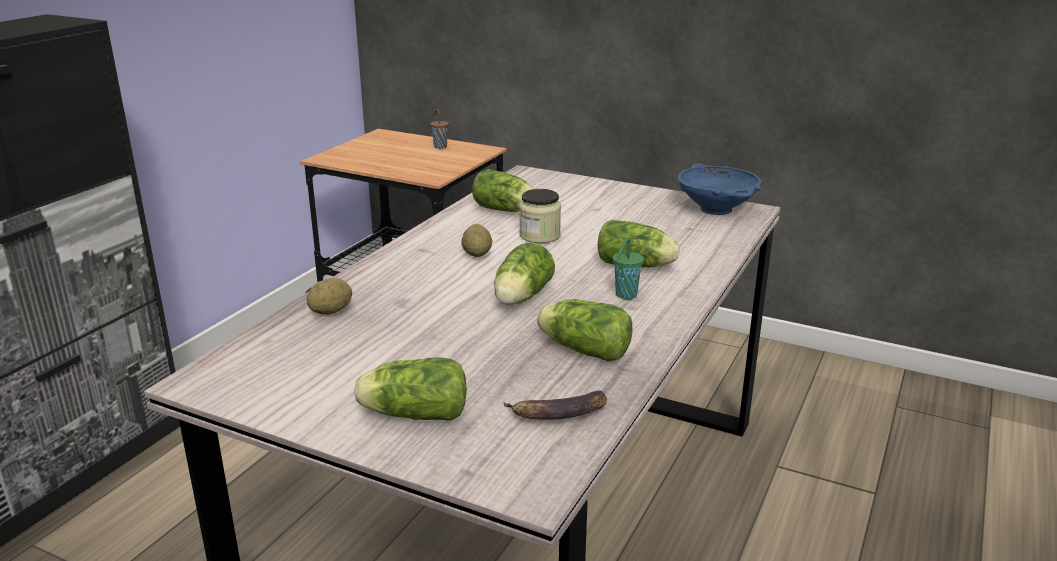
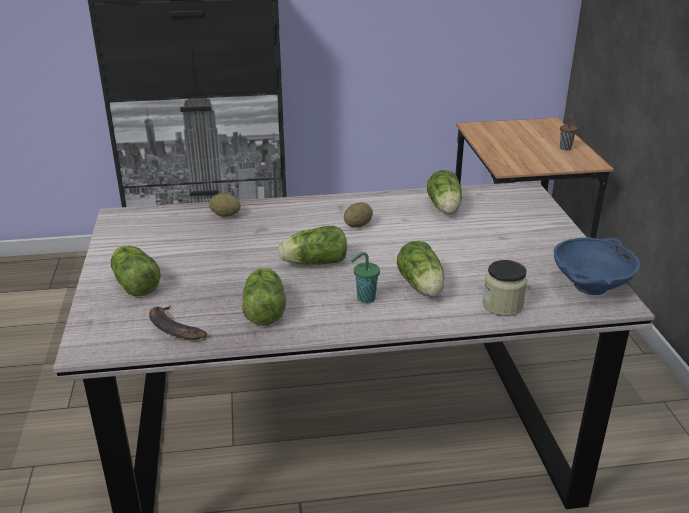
camera: 55 degrees right, 5 degrees up
jar [519,189,561,243] -> jar moved to [483,260,527,316]

